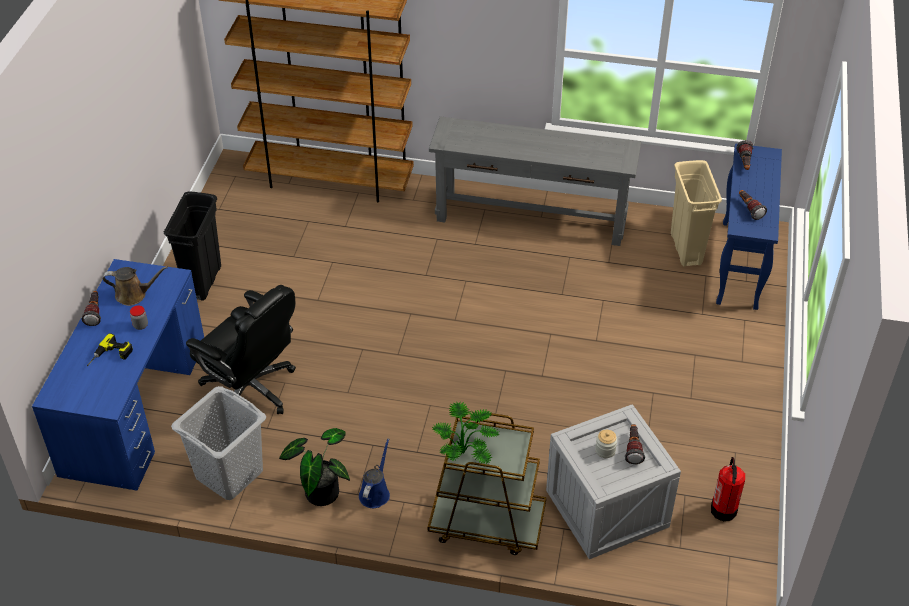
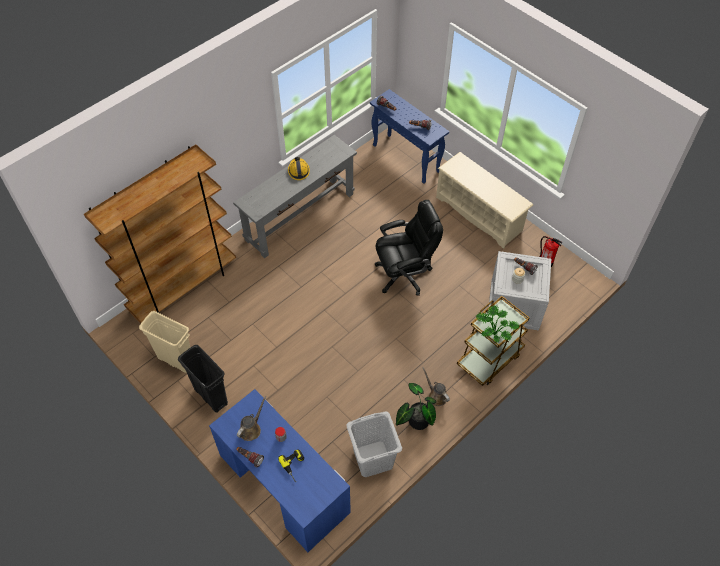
camera: 55 degrees left, 10 degrees up
black office chair [186,285,296,414] -> black office chair moved to [375,200,443,296]
blue watering can [359,438,390,508] -> brown watering can [422,367,450,406]
beige trash can [671,160,722,267] -> beige trash can moved to [139,311,190,373]
none -> hard hat [288,157,310,180]
none -> beige shoe rack [436,152,533,249]

